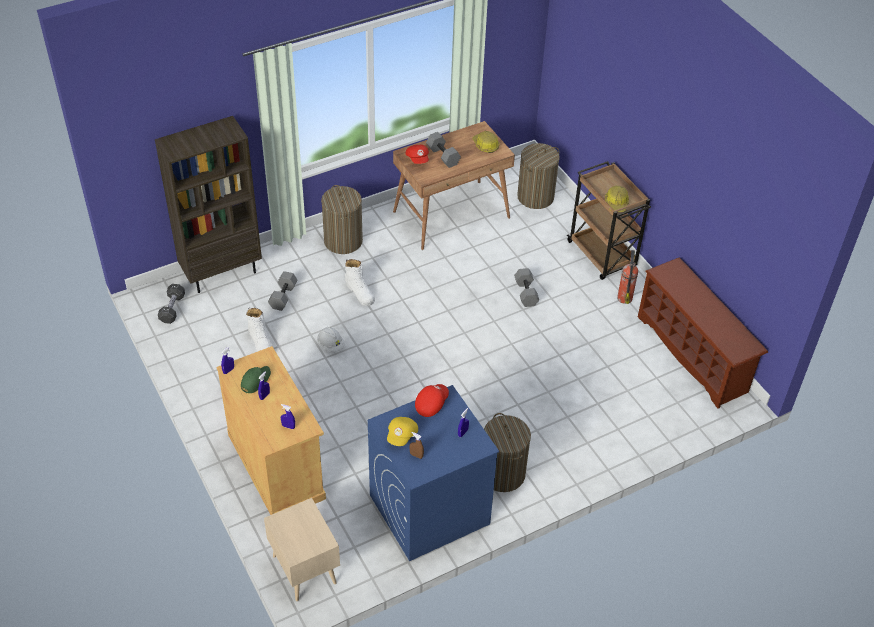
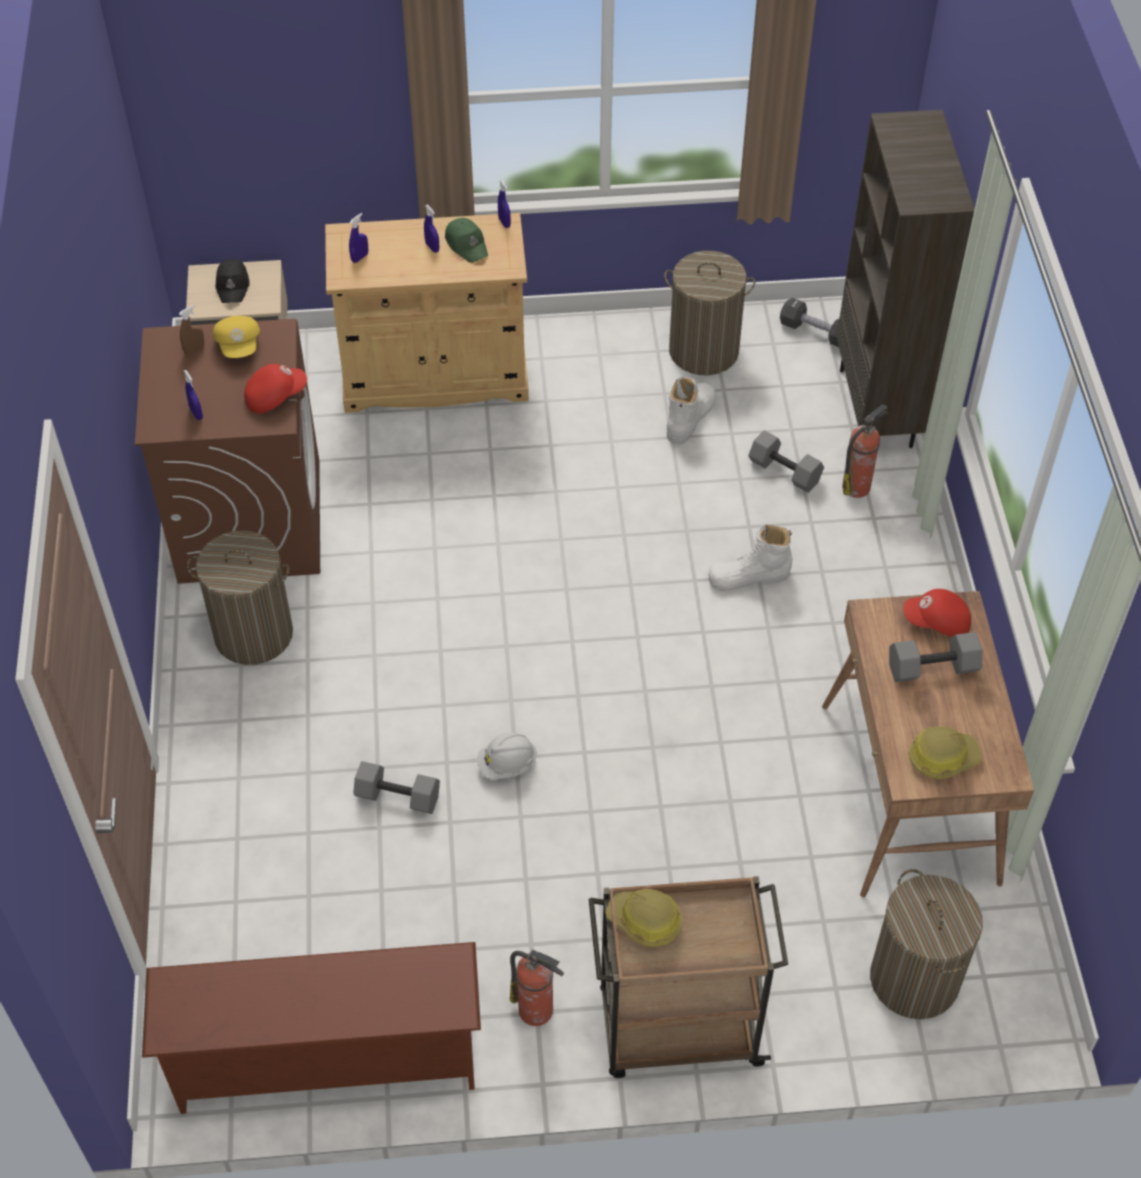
camera: 115 degrees right, 5 degrees up
white boot [246,308,272,352] -> white boot turned 120 degrees clockwise [666,376,716,445]
white hard hat [317,327,345,352] -> white hard hat moved to [477,733,537,779]
laundry basket [321,185,363,254] -> laundry basket moved to [664,251,755,375]
blue washing machine [368,385,499,561] -> brown washing machine [135,319,320,584]
yellow cap [387,417,418,446] -> yellow cap turned 150 degrees counterclockwise [213,316,260,358]
red cap [415,384,449,417] -> red cap turned 90 degrees counterclockwise [244,364,307,413]
grey dumbbell [514,268,539,307] -> grey dumbbell moved to [353,761,440,814]
none -> black cap [215,259,249,303]
none -> fire extinguisher [842,404,889,498]

